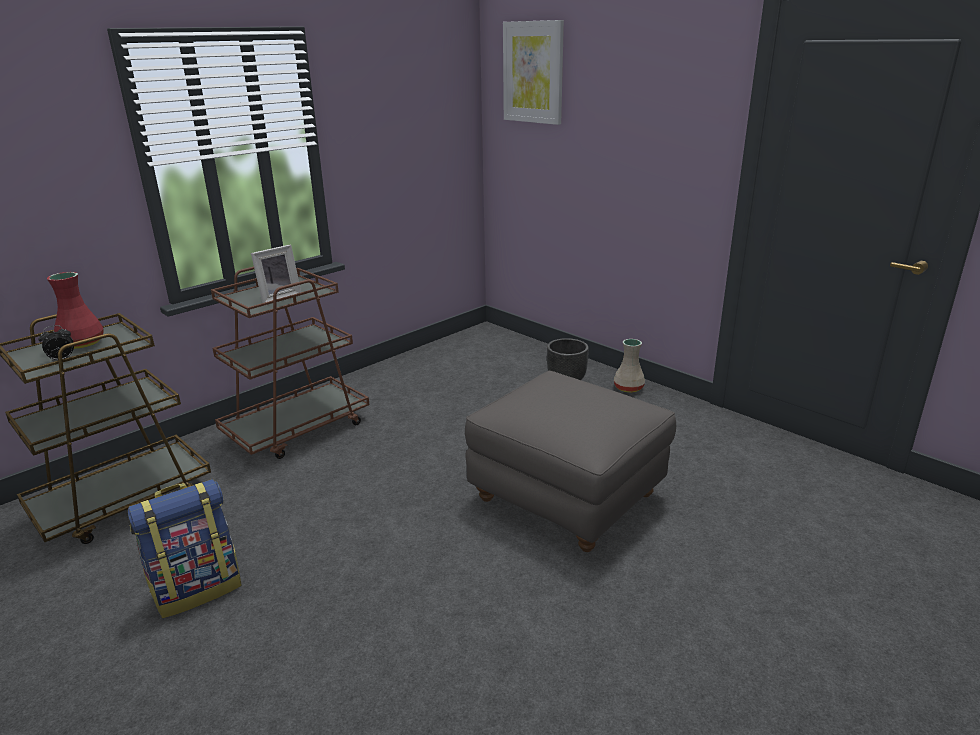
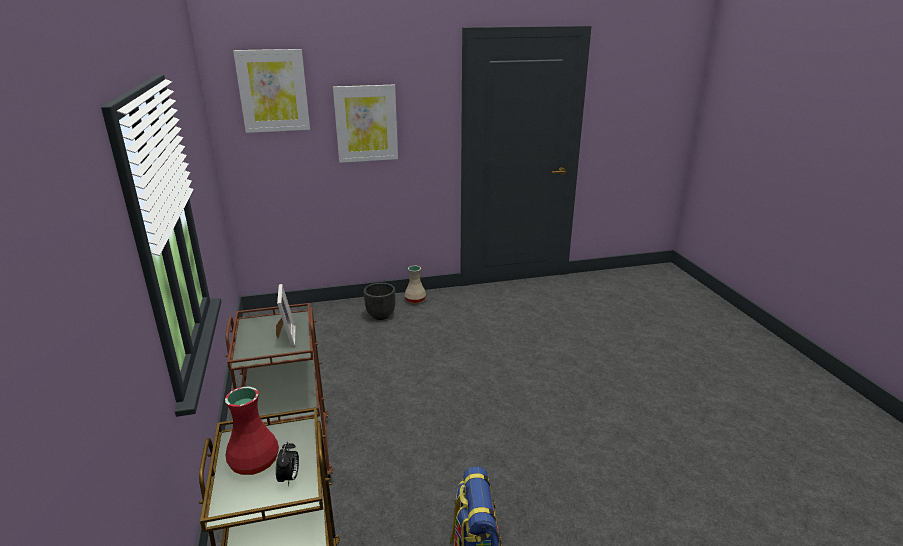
camera: 60 degrees left, 0 degrees up
grey ottoman [465,371,676,552] -> none
none -> picture [333,85,398,163]

